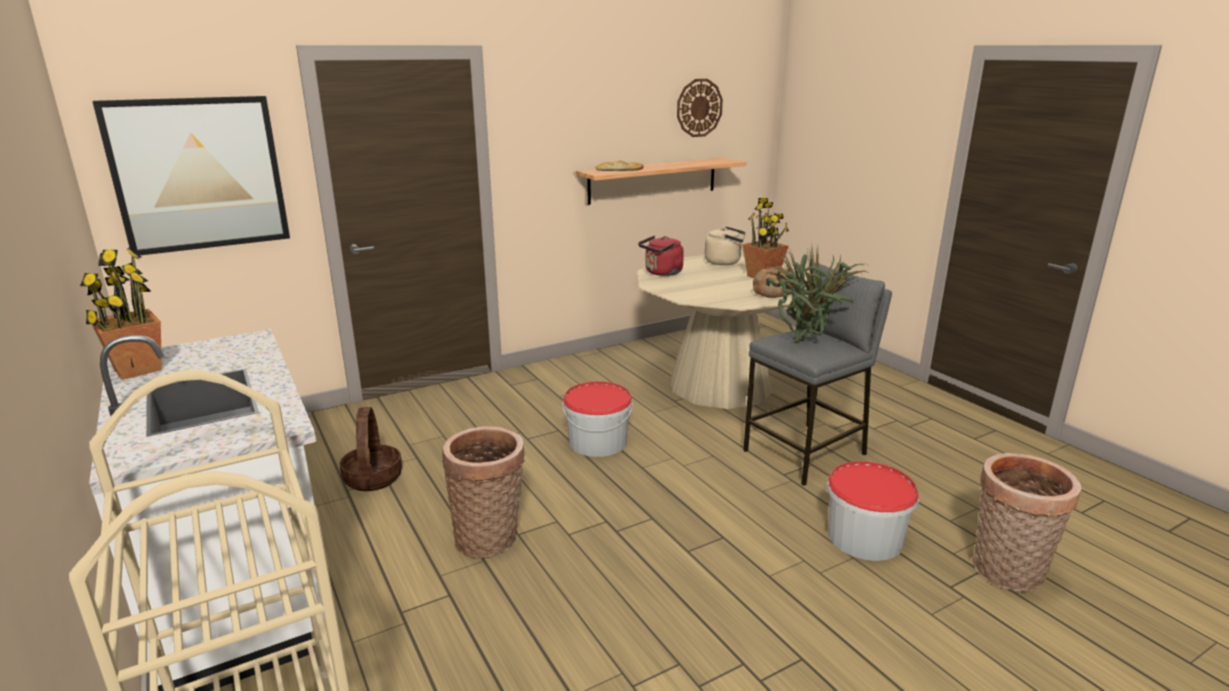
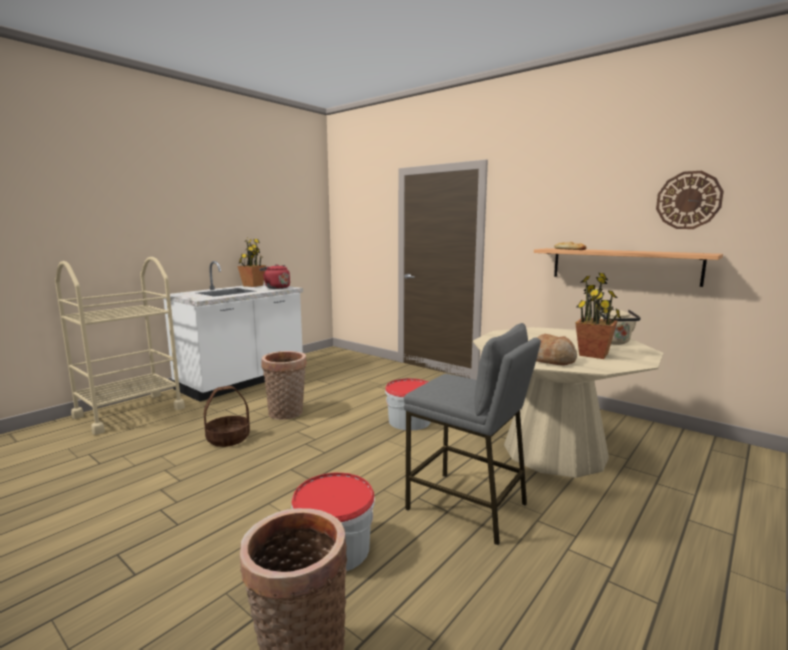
camera: 70 degrees right, 10 degrees down
picture [92,96,290,255] -> none
basket [339,407,402,491] -> basket moved to [204,386,250,447]
red kettle [638,235,684,276] -> red kettle moved to [259,264,290,289]
potted plant [764,247,870,343] -> none

